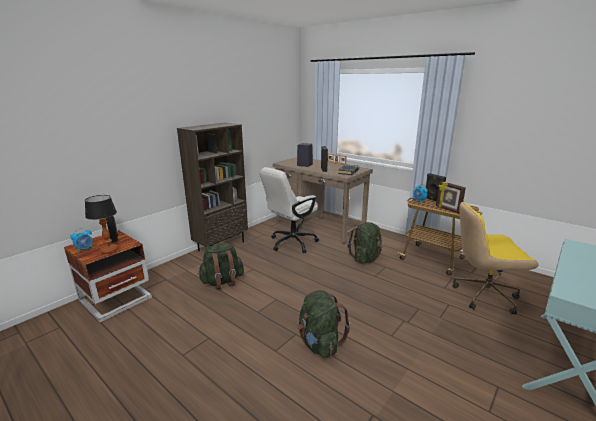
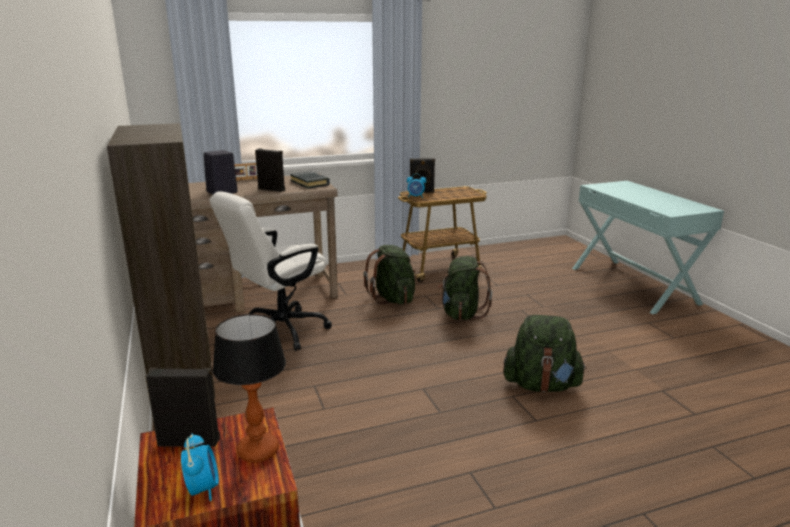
camera: 60 degrees left, 0 degrees up
green backpack [198,243,244,290] -> green backpack moved to [437,256,492,320]
white office chair [260,167,319,253] -> white office chair turned 60 degrees clockwise [210,191,332,351]
picture frame [436,181,466,213] -> none
yellow office chair [453,202,539,315] -> none

